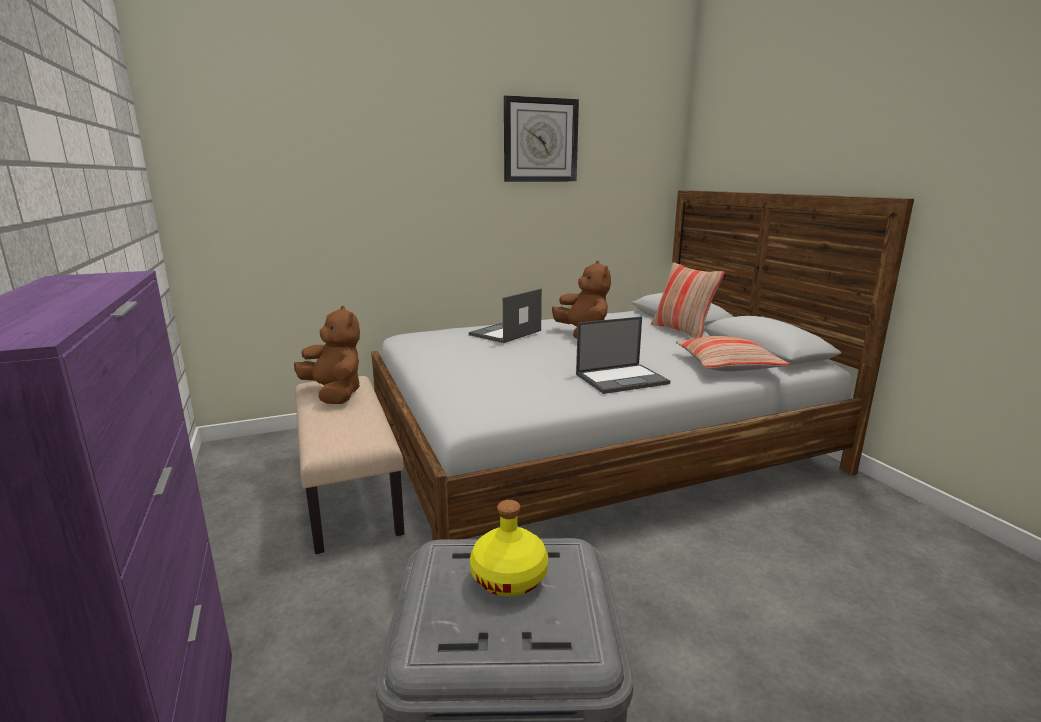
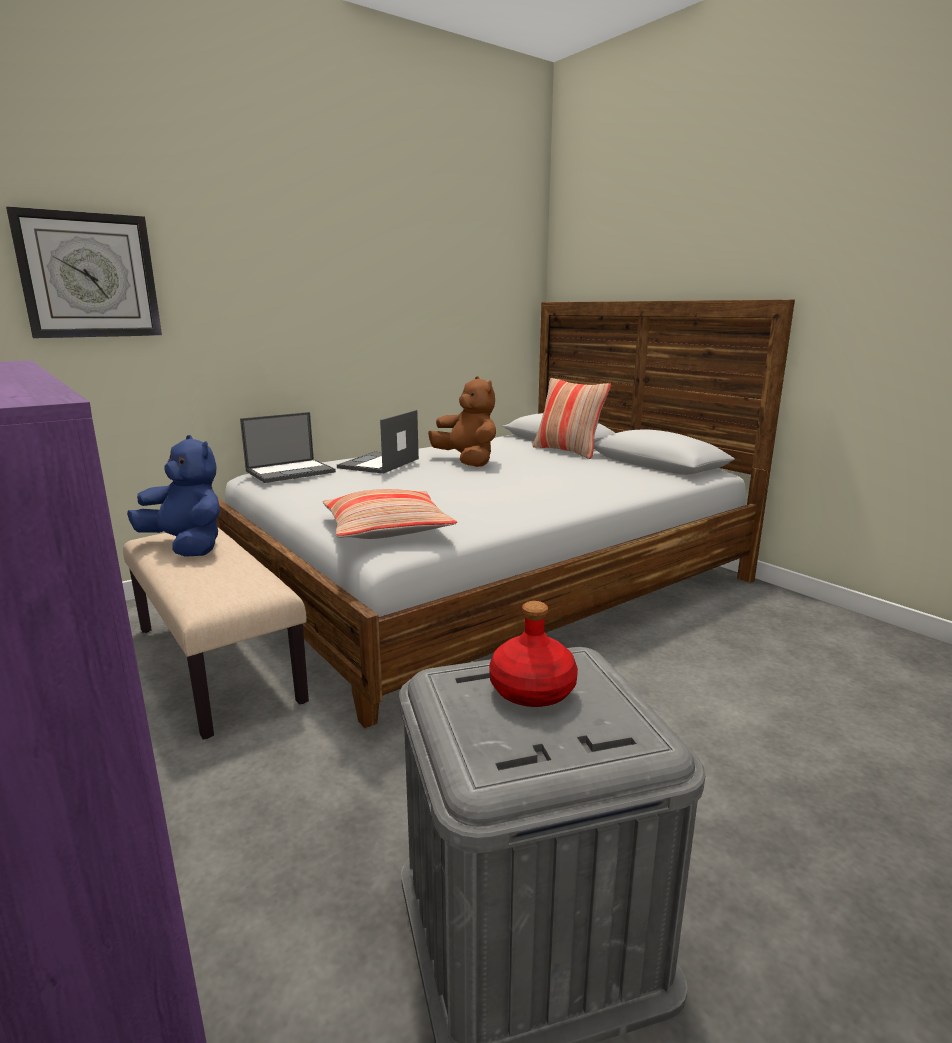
camera: 15 degrees left, 0 degrees up
brown plush toy [294,306,360,404] -> blue plush toy [127,435,220,557]
yellow bottle [470,500,548,596] -> red bottle [489,601,578,707]
wall clock [504,95,579,182] -> wall clock moved to [6,206,162,338]
laptop [576,316,670,394] -> laptop moved to [240,412,336,483]
pillow [676,336,791,371] -> pillow moved to [322,489,457,539]

